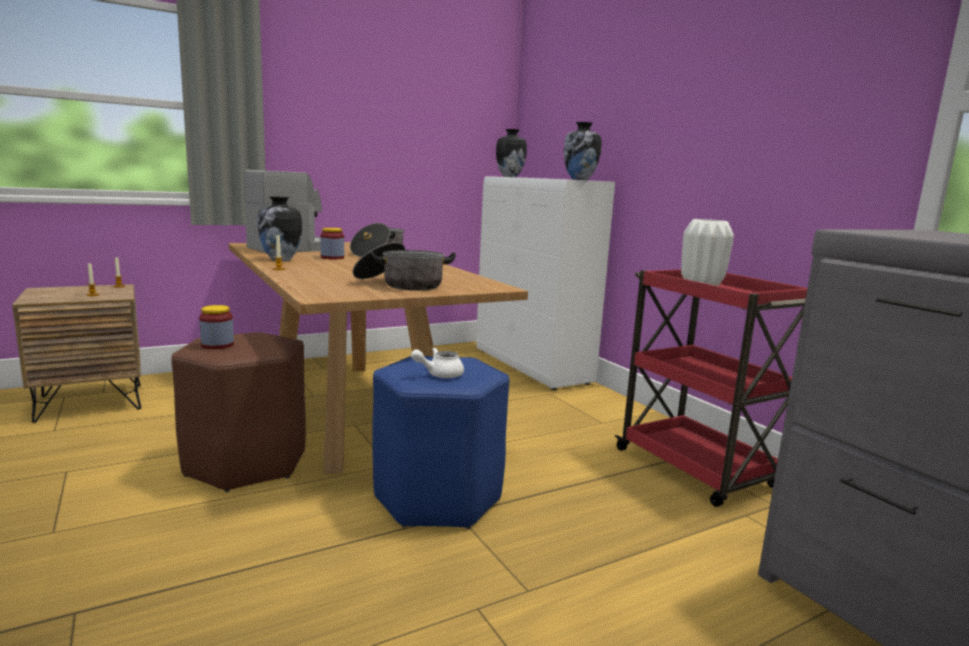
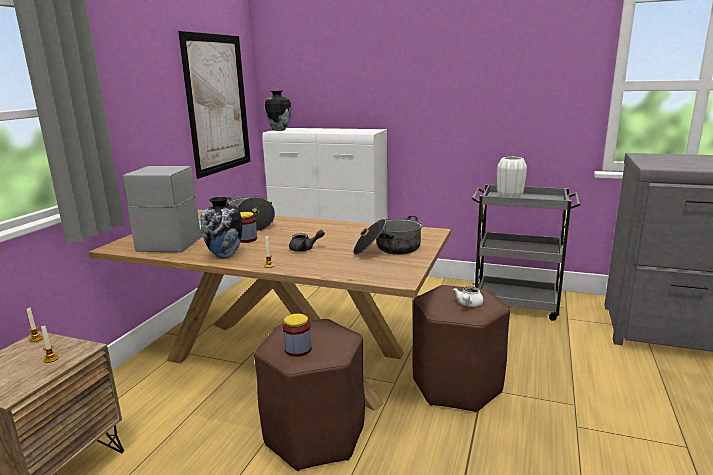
camera: 40 degrees left, 5 degrees up
blue stool [372,356,509,529] -> brown stool [413,285,510,412]
vase [564,122,602,180] -> none
red cart [615,269,807,507] -> grey cart [471,184,581,321]
none -> picture [178,31,251,179]
none -> grey teapot [289,230,325,252]

